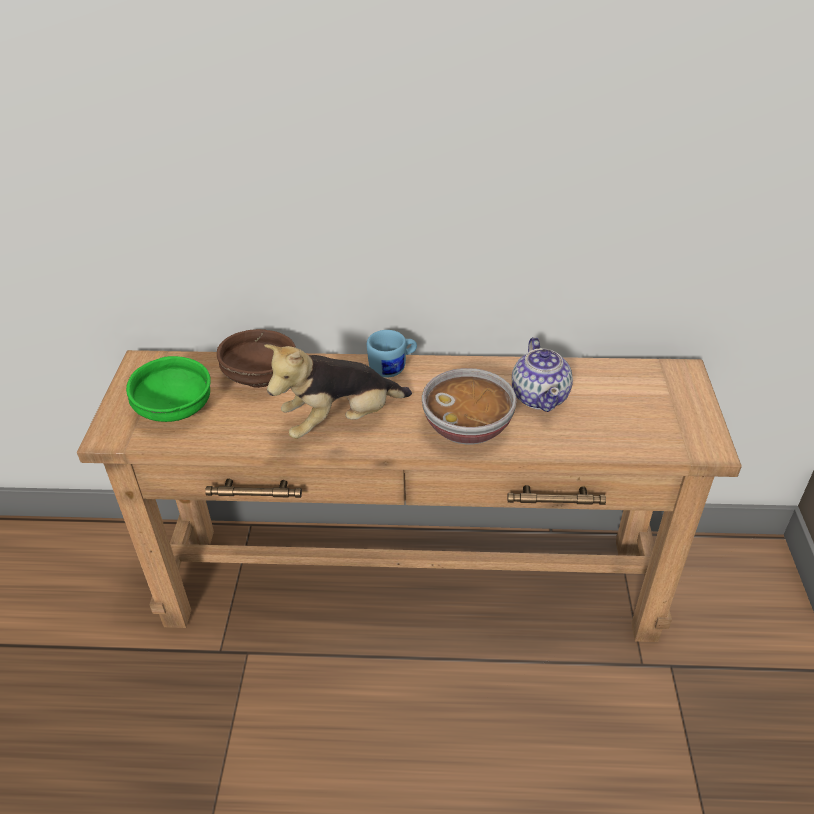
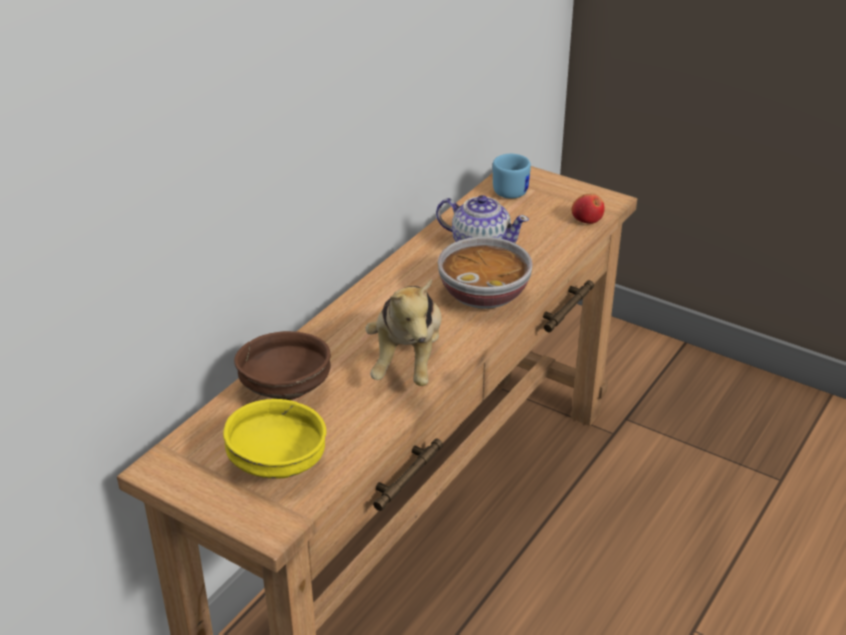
camera: 60 degrees left, 5 degrees down
green bowl [126,356,211,422] -> yellow bowl [223,399,326,479]
blue mug [367,330,417,378] -> blue mug moved to [493,154,531,199]
none -> apple [572,194,605,224]

